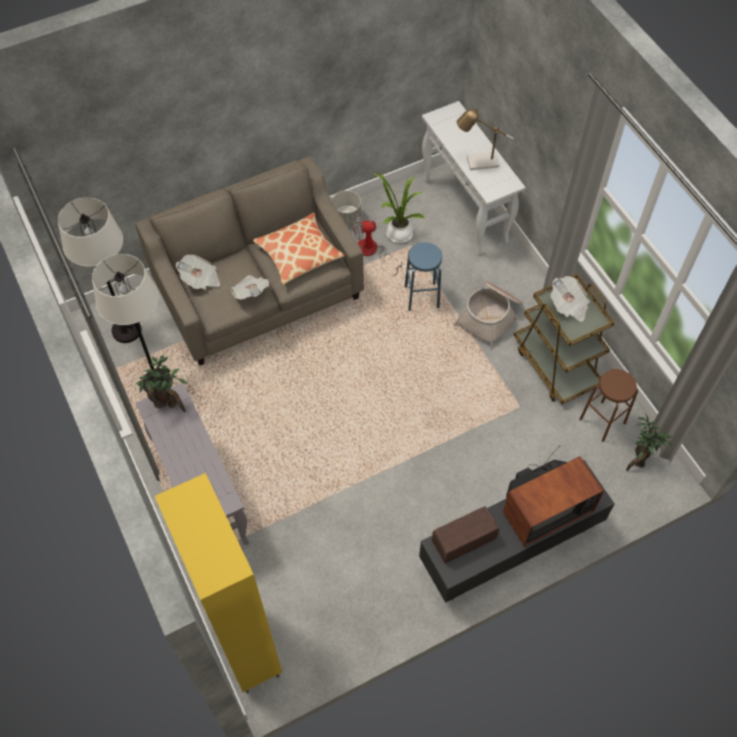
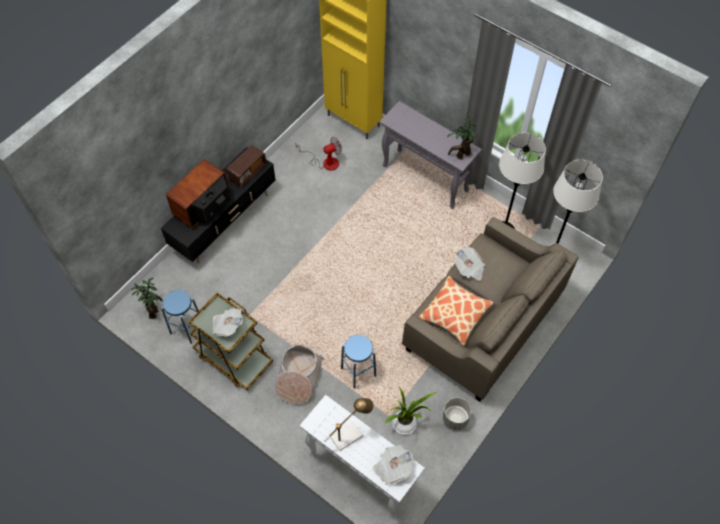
camera: 155 degrees right, 0 degrees up
newspaper [176,255,220,290] -> newspaper moved to [373,445,413,485]
fan [353,214,402,275] -> fan moved to [296,137,342,171]
brown stool [580,369,638,442] -> blue stool [162,290,200,344]

